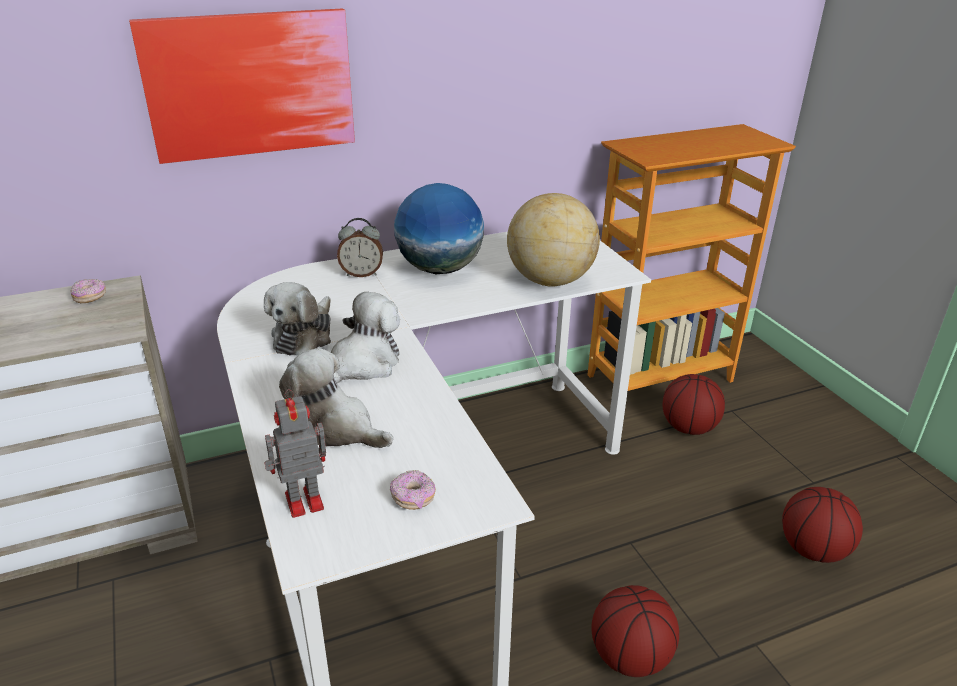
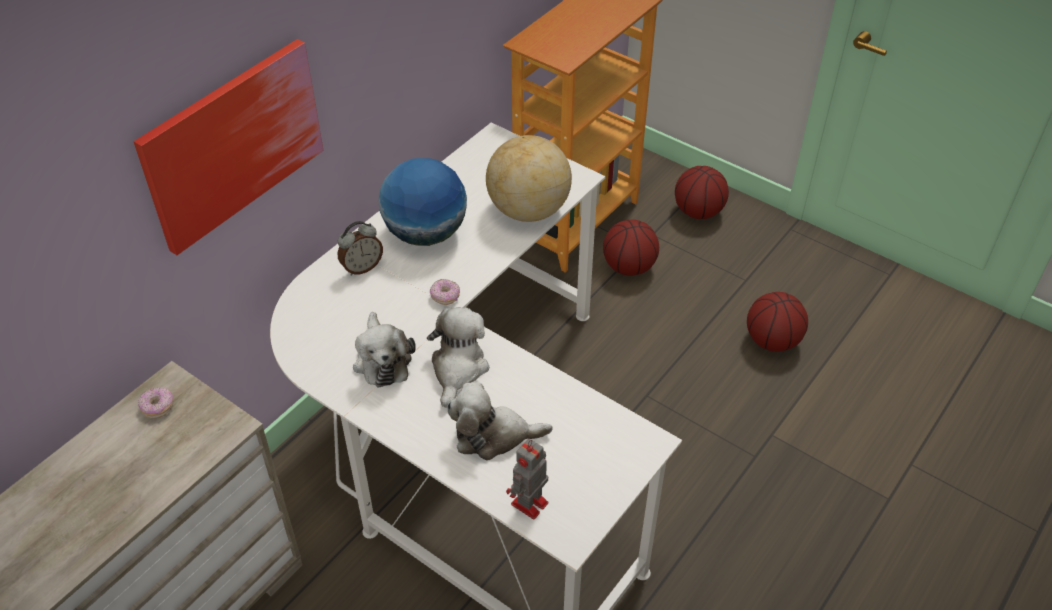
camera: 30 degrees left, 15 degrees up
donut [390,470,436,510] -> donut moved to [430,279,460,305]
basketball [591,585,679,677] -> basketball moved to [675,166,729,219]

